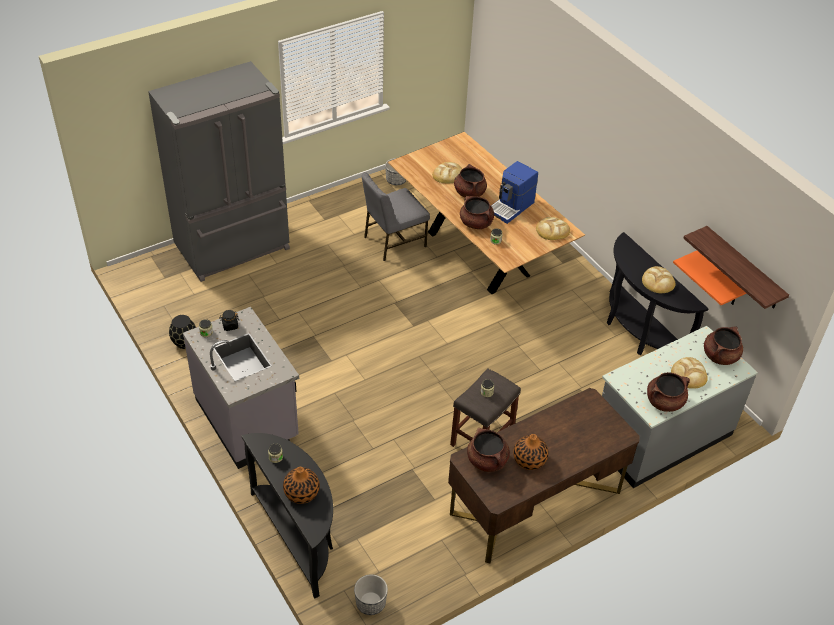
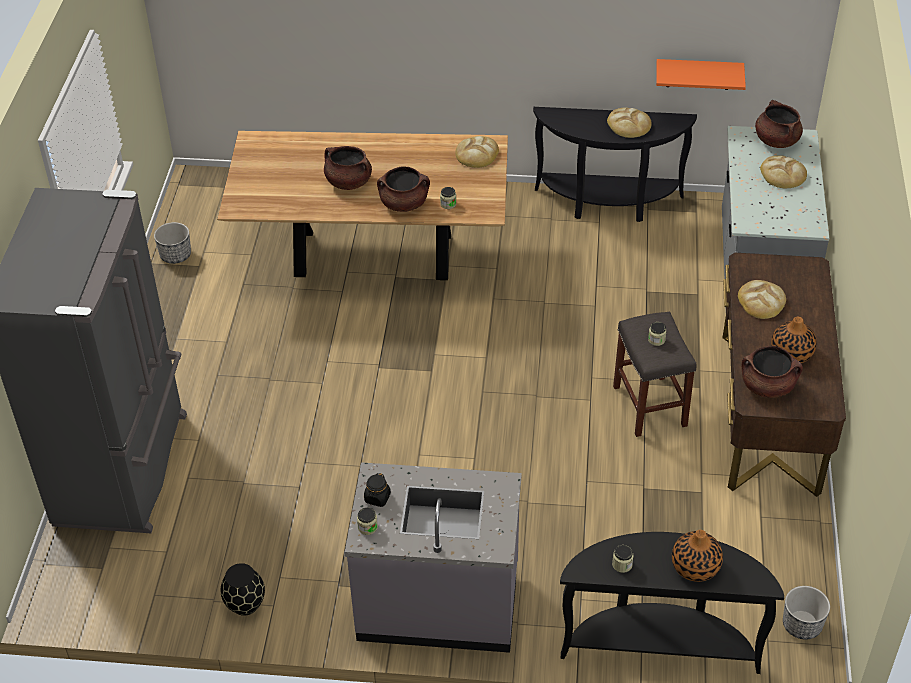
camera: 50 degrees left, 0 degrees up
grey chair [362,172,430,261] -> none
bread [432,162,462,183] -> bread moved to [738,280,786,319]
coffee machine [491,161,538,224] -> none
brown cooking pot [647,372,690,412] -> none
shelf [683,226,789,309] -> none

